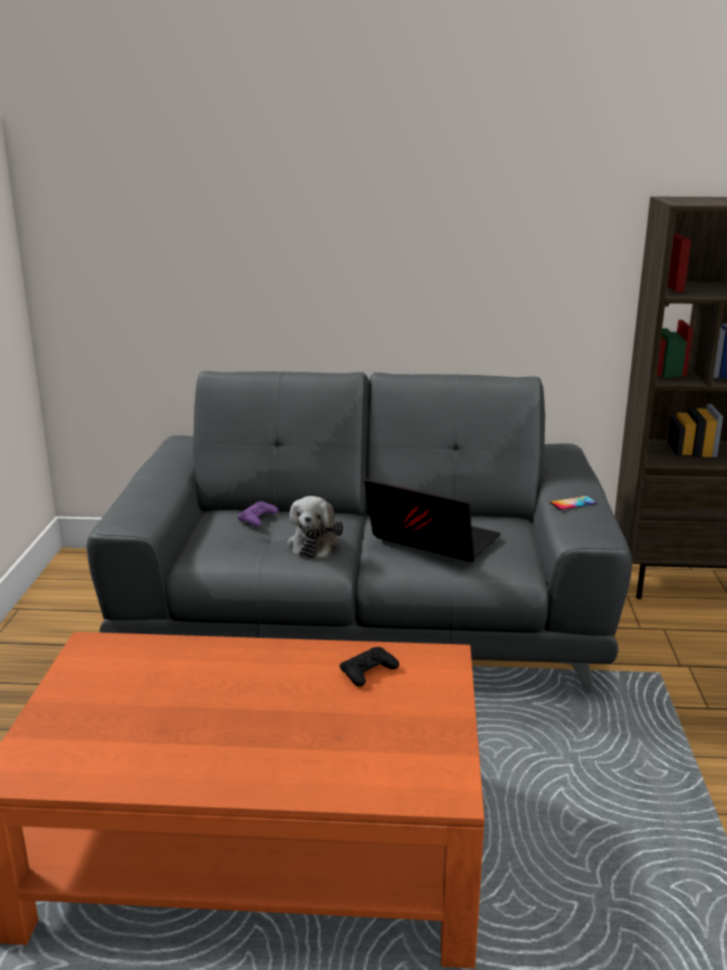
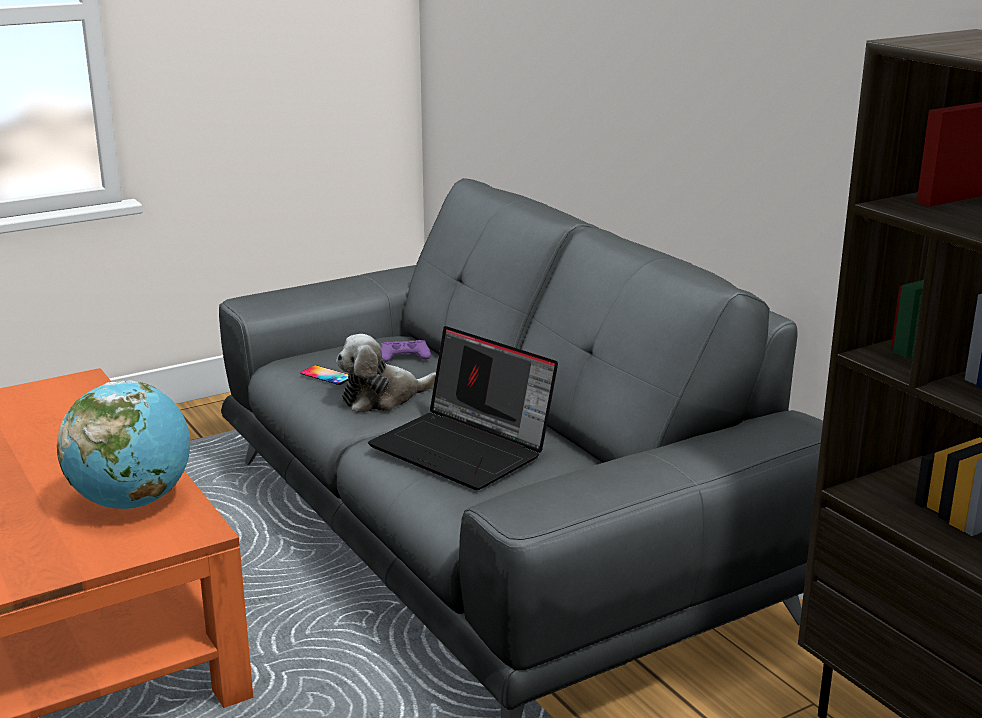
camera: 55 degrees right, 0 degrees up
black game controller [340,647,399,687] -> globe [57,381,190,509]
laptop [364,479,501,562] -> laptop turned 135 degrees clockwise [368,326,558,490]
phone [550,496,597,510] -> phone moved to [300,365,348,385]

